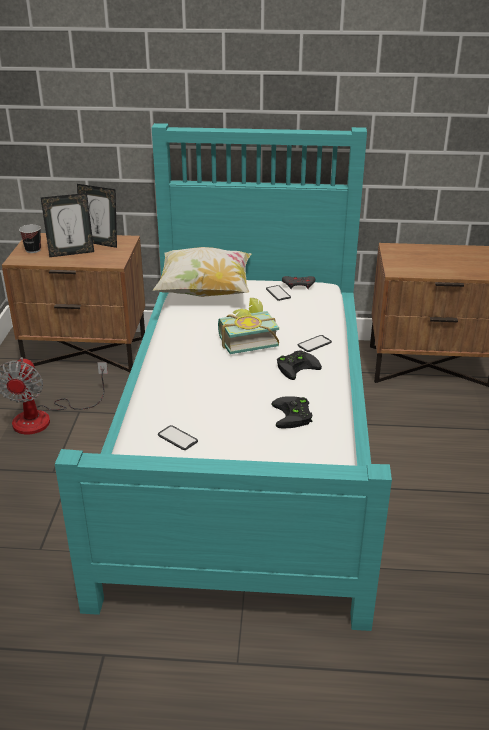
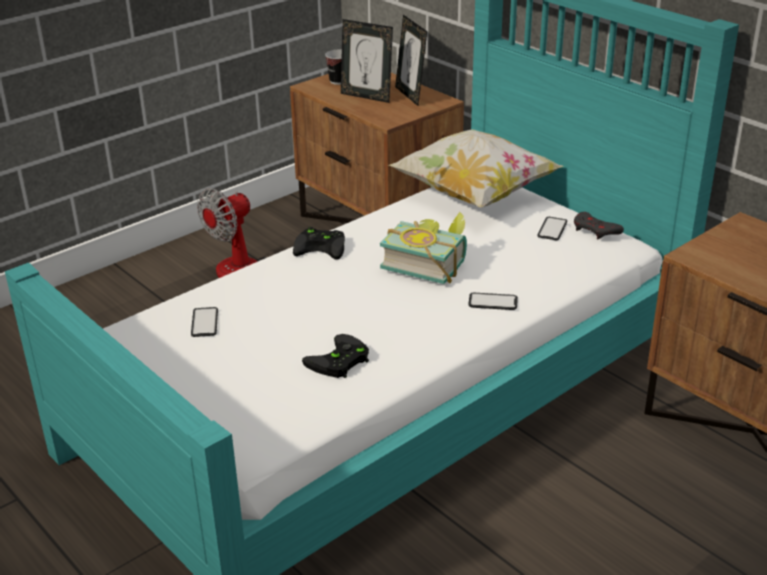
camera: 45 degrees right, 0 degrees up
black game controller [277,350,322,380] -> black game controller moved to [293,227,345,260]

